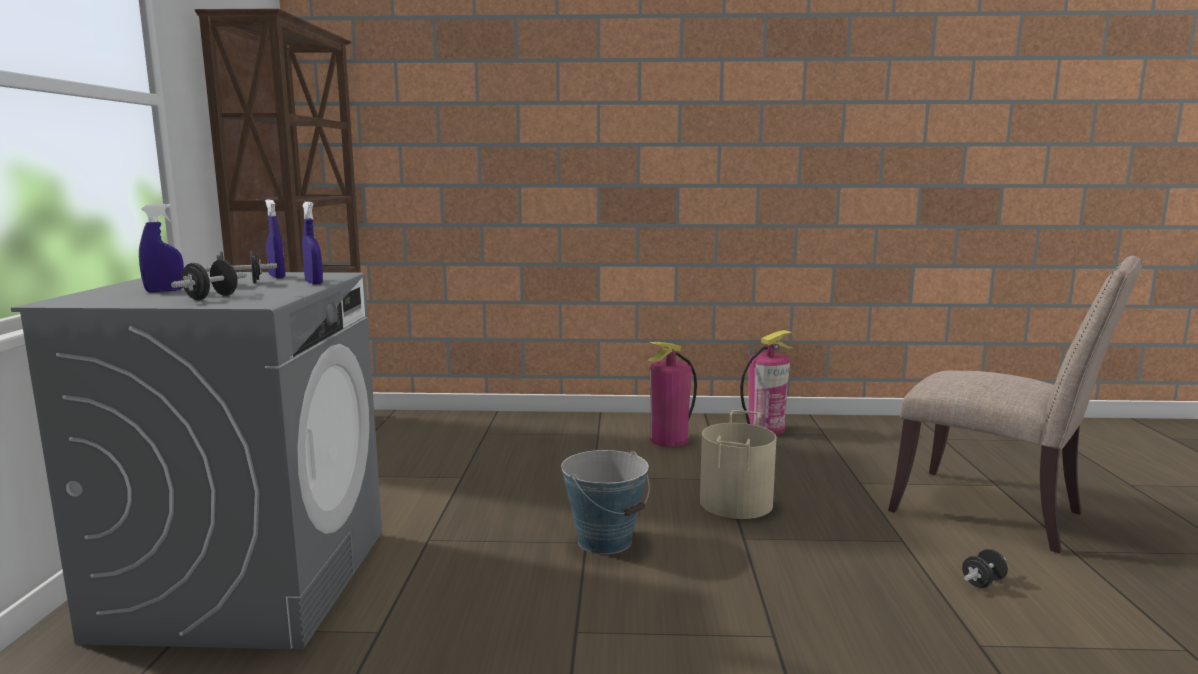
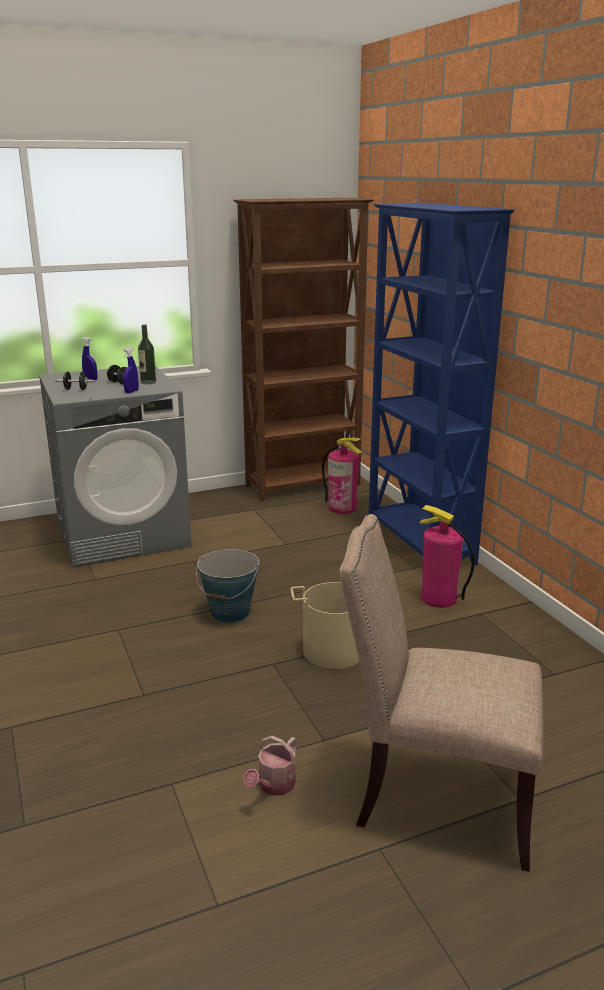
camera: 65 degrees right, 10 degrees up
blue spray bottle [265,199,285,279] -> bottle [138,324,156,384]
fire extinguisher [740,330,793,435] -> fire extinguisher moved to [322,438,362,514]
beige chair [888,256,1144,553] -> beige chair turned 90 degrees clockwise [340,514,543,872]
black dumbbell [962,549,1008,588] -> watering can [243,736,297,796]
none -> blue bookcase [369,203,515,565]

